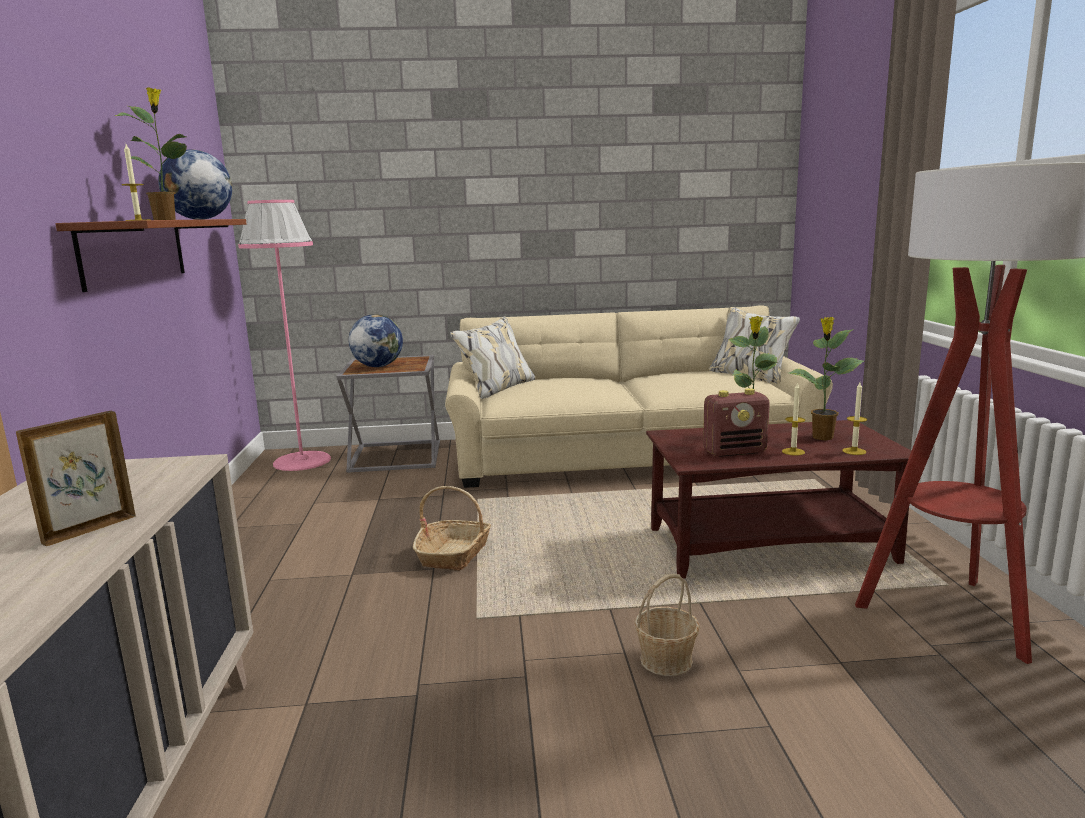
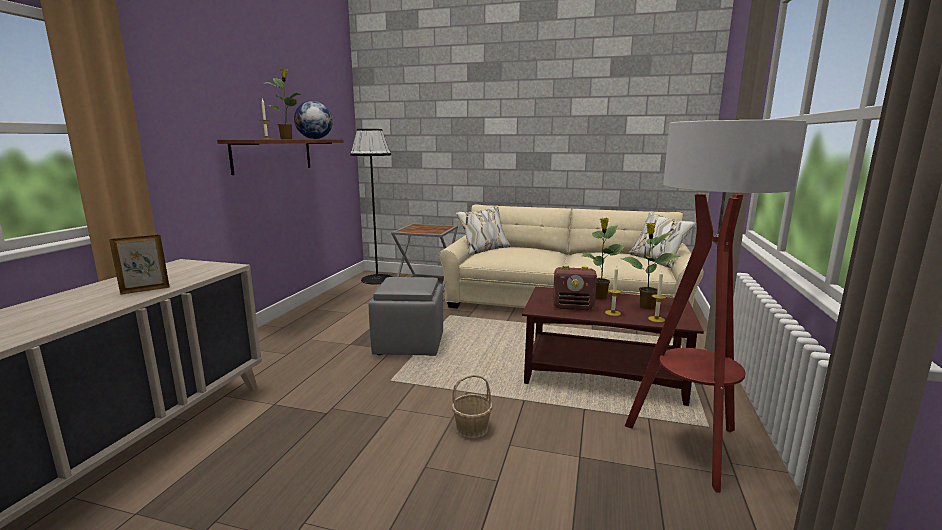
camera: 20 degrees right, 0 degrees up
pink floor lamp [238,200,331,471] -> black floor lamp [350,129,392,284]
globe [349,314,403,367] -> none
basket [413,486,491,571] -> grey ottoman [369,277,443,356]

